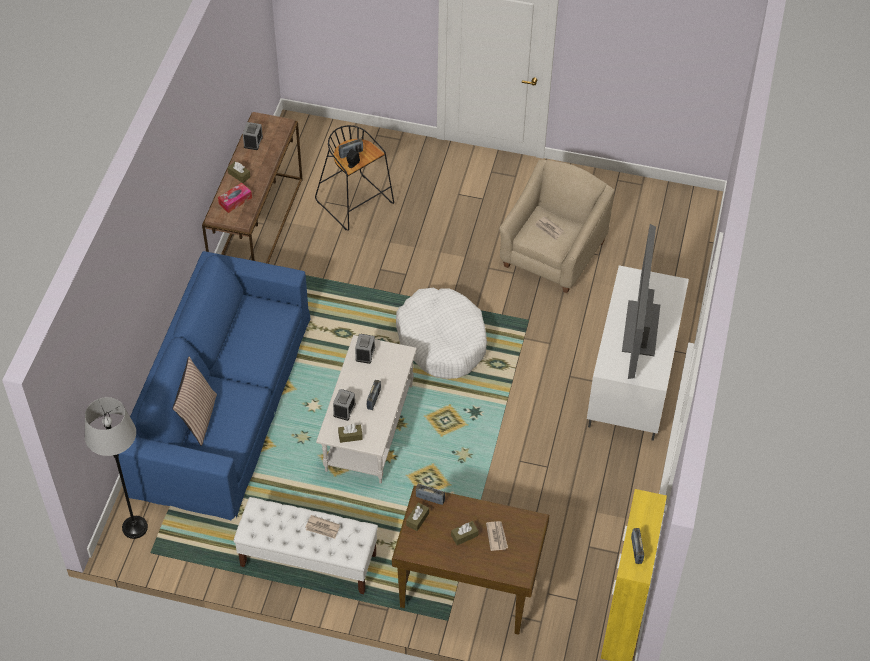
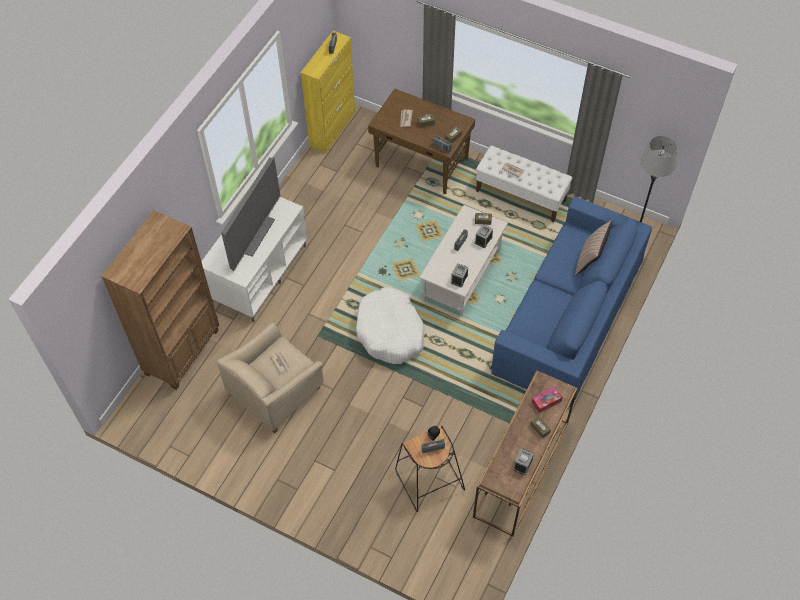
camera: 165 degrees left, 5 degrees up
none -> brown bookcase [101,211,219,390]

